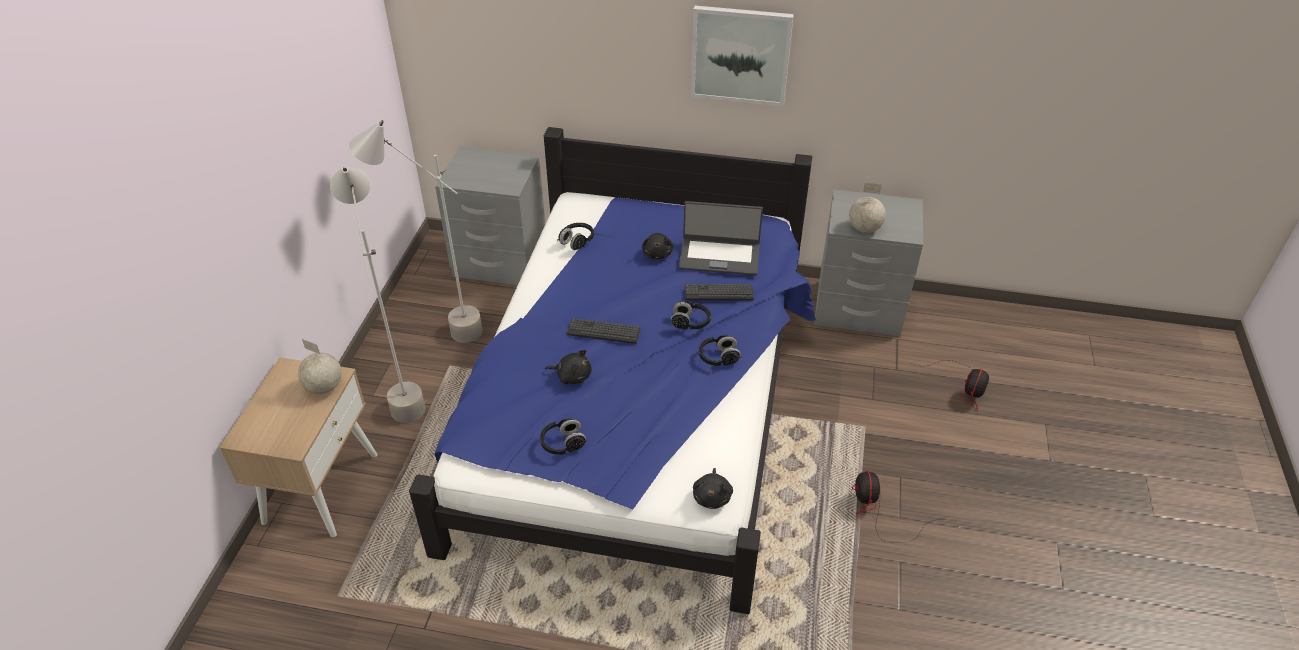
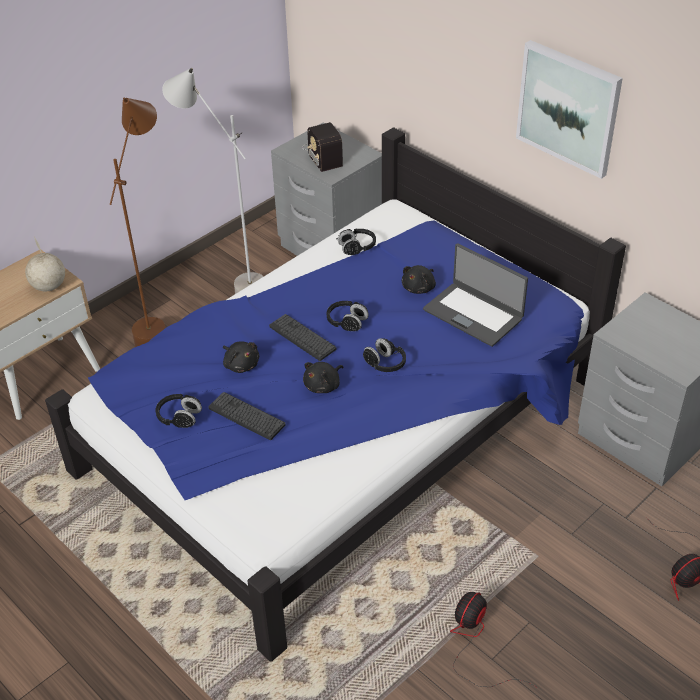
camera: 35 degrees right, 0 degrees up
grey floor lamp [330,166,426,423] -> brown floor lamp [110,98,165,347]
keyboard [685,284,754,301] -> keyboard moved to [208,392,286,440]
black plush toy [693,468,733,509] -> black plush toy moved to [303,362,343,393]
black headphones [699,335,742,366] -> black headphones moved to [326,301,369,331]
globe [849,183,886,233] -> none
none -> radio [302,122,343,172]

